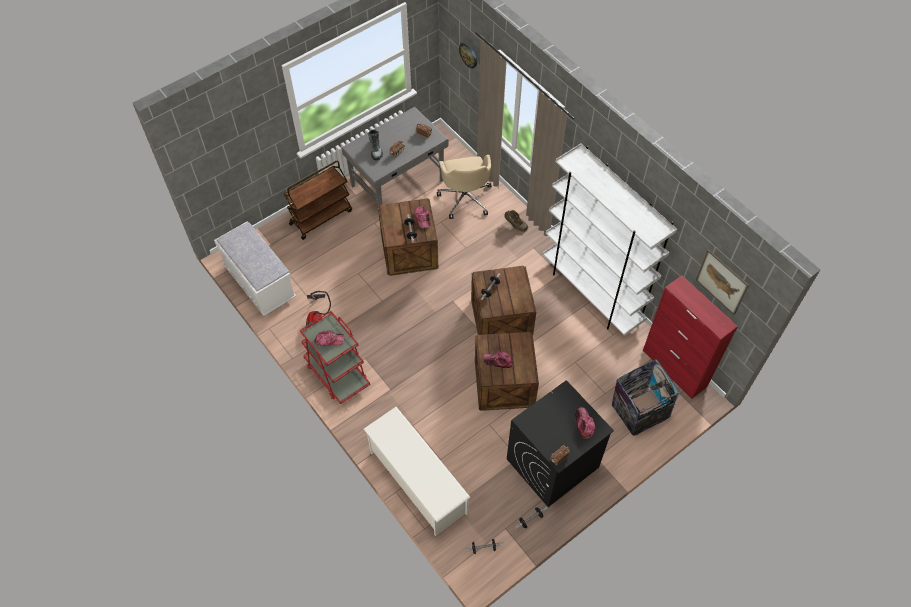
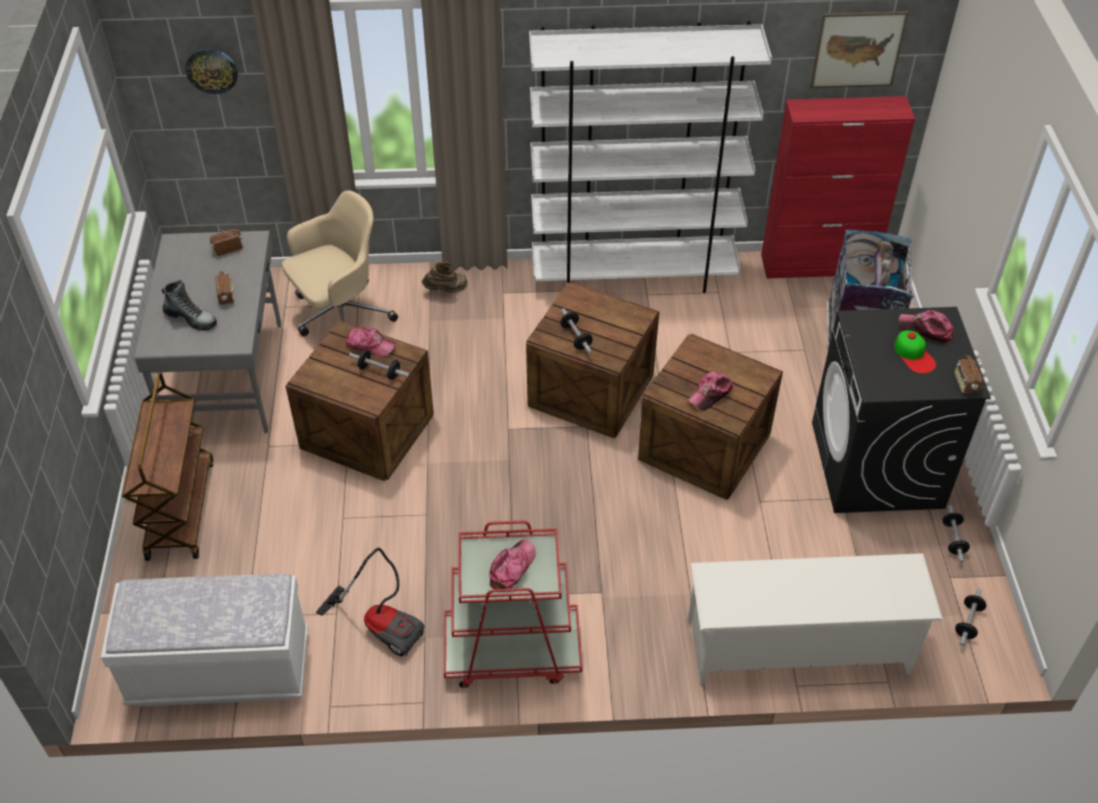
camera: 55 degrees left, 10 degrees down
beige office chair [437,155,491,219] -> beige office chair turned 60 degrees counterclockwise [282,190,398,336]
none -> cap [894,330,936,374]

